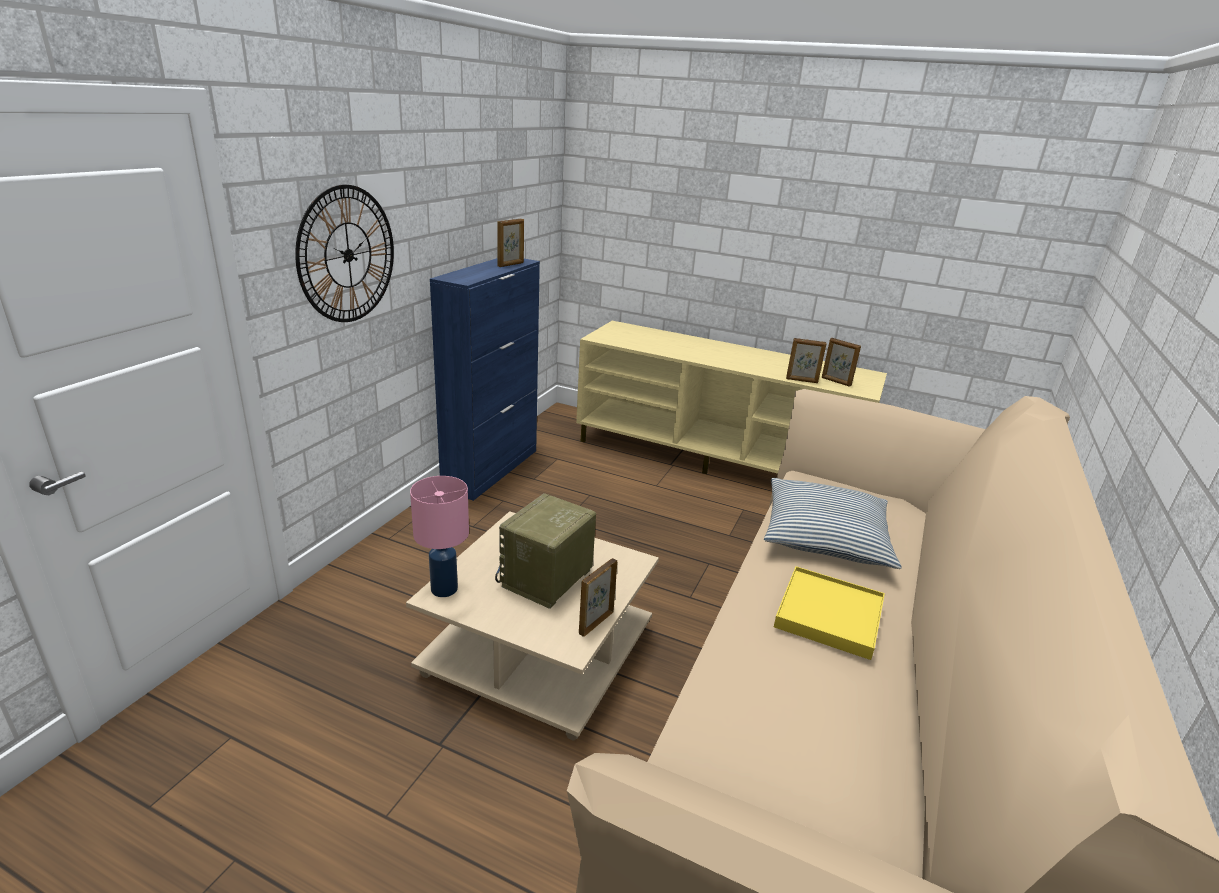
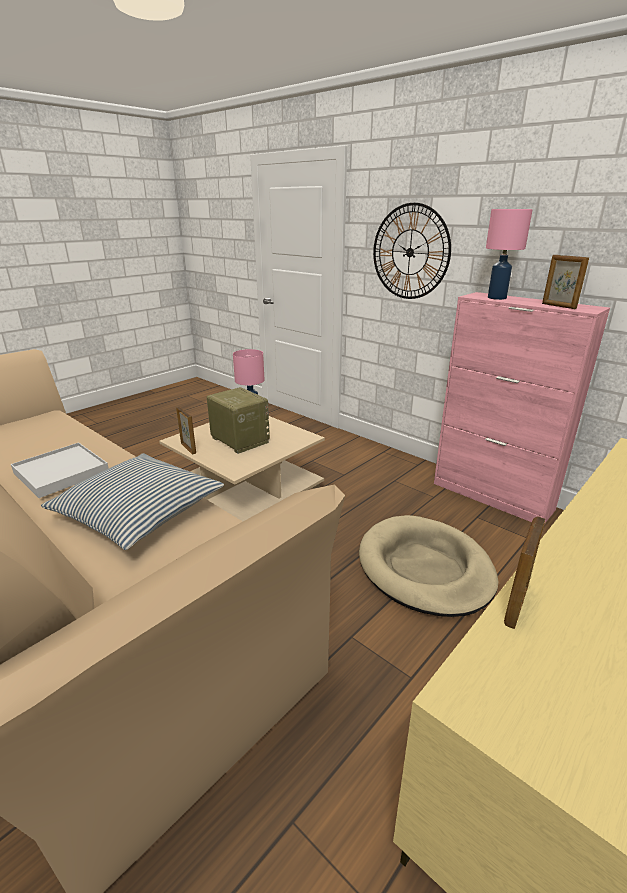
camera: 110 degrees right, 0 degrees up
blue cabinet [430,258,540,501] -> pink cabinet [434,292,610,524]
yellow tray [774,566,885,660] -> white tray [11,442,109,498]
picture frame [822,338,861,387] -> none
none -> beige dog bed [359,515,498,617]
none -> pink table lamp [486,209,533,300]

